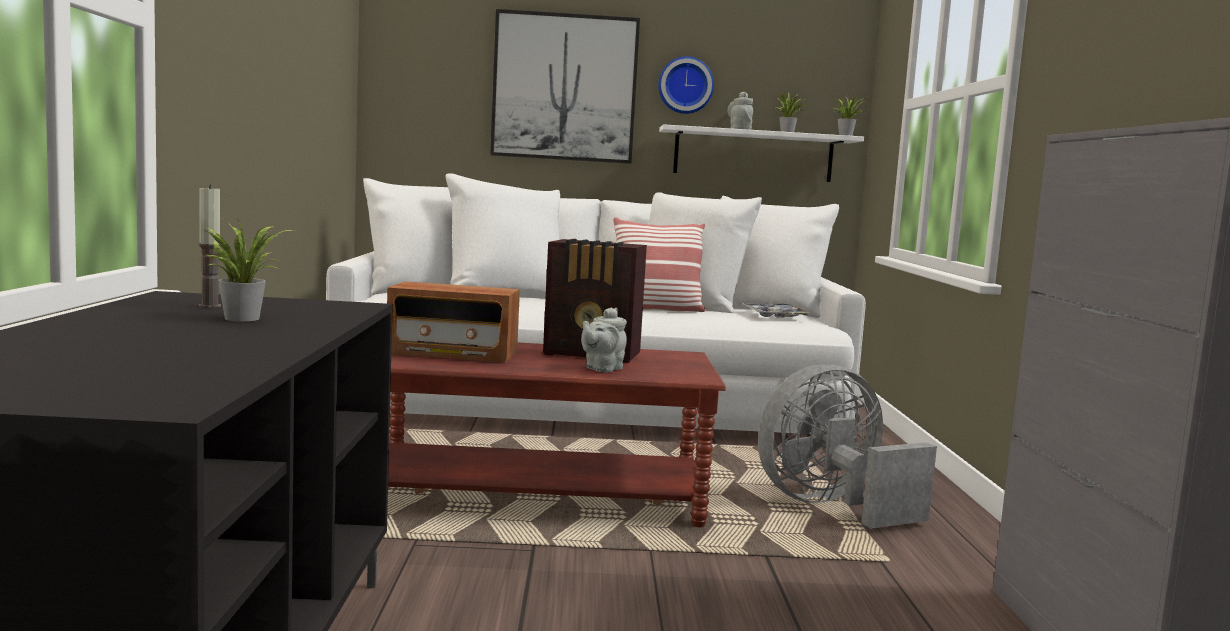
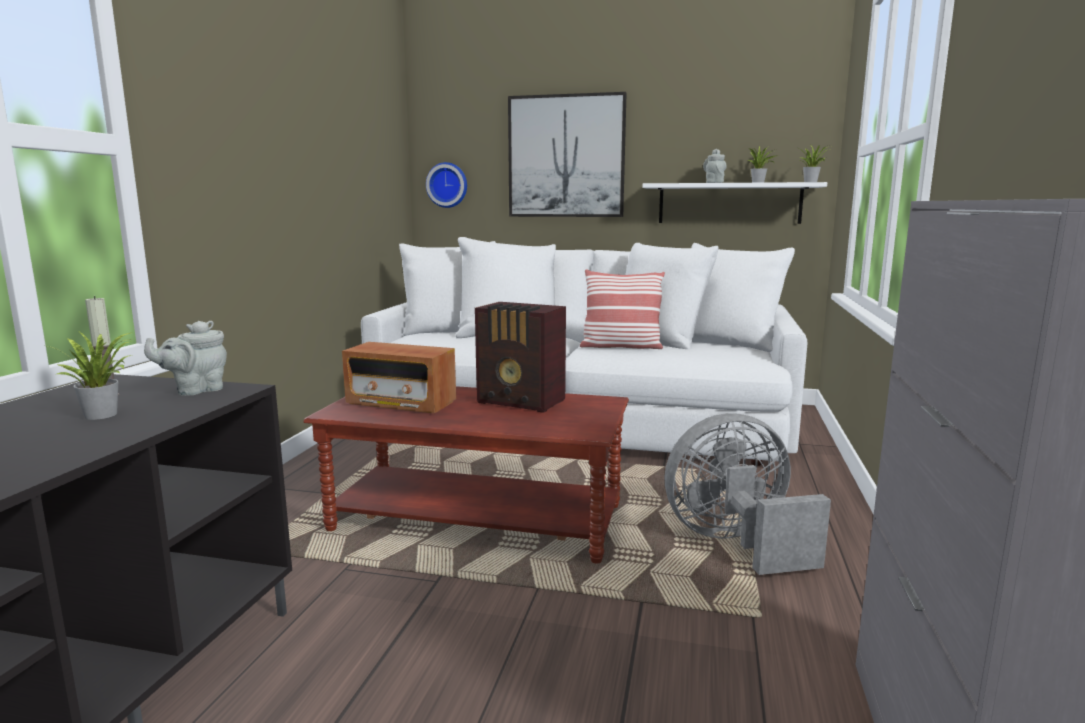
camera: 15 degrees right, 5 degrees up
grey teapot [581,308,627,372] -> grey teapot moved to [144,321,227,396]
wall clock [658,56,714,114] -> wall clock moved to [426,162,467,208]
tray [742,303,811,318] -> none

